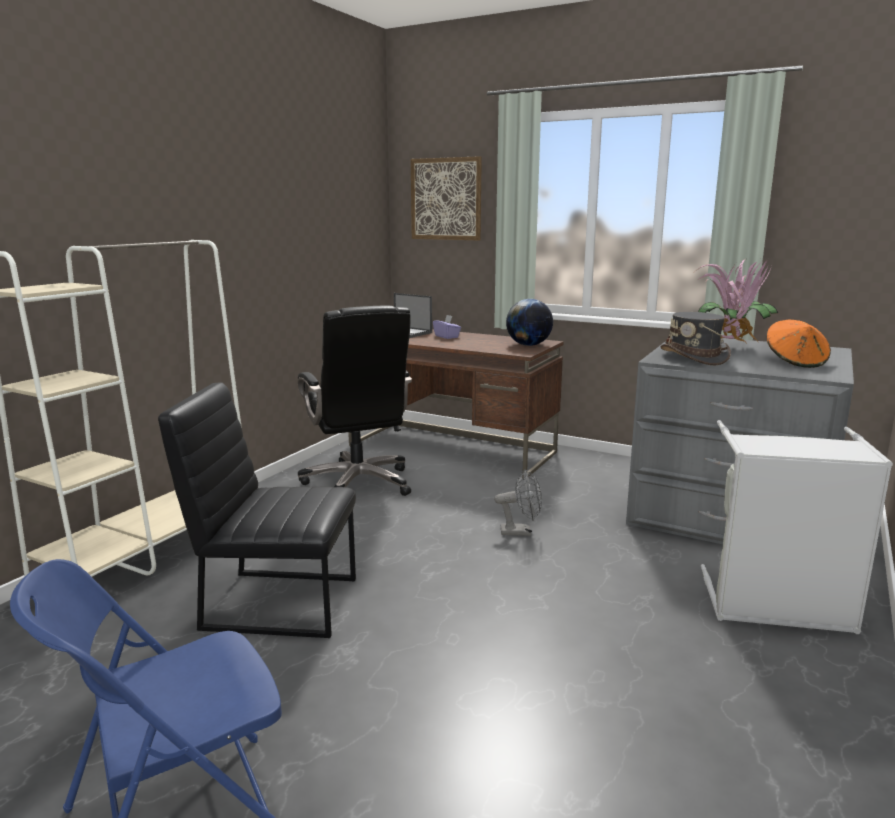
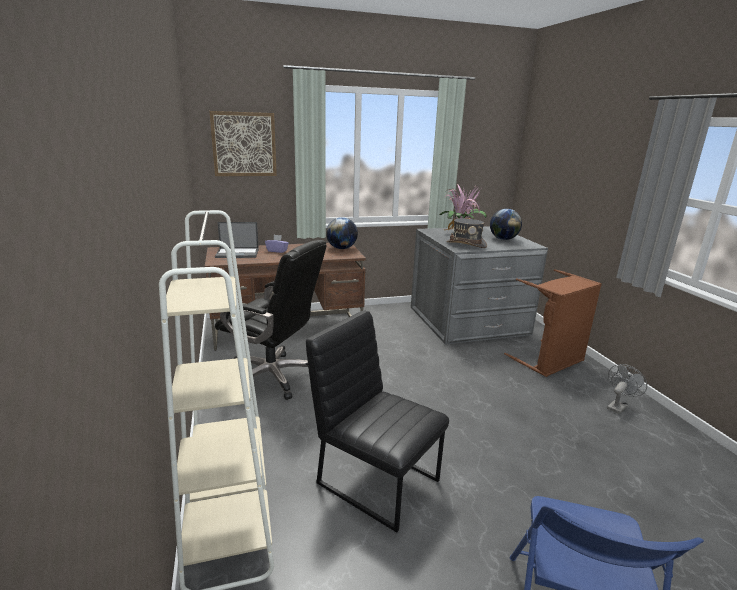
camera: 45 degrees left, 5 degrees up
black chair [158,382,356,638] -> black chair turned 75 degrees clockwise [306,310,449,533]
grey fan [494,469,542,536] -> grey fan moved to [607,364,647,414]
grey laundry basket [701,420,893,634] -> brown laundry basket [504,269,602,377]
orange hat [767,320,831,368] -> globe [490,209,522,240]

